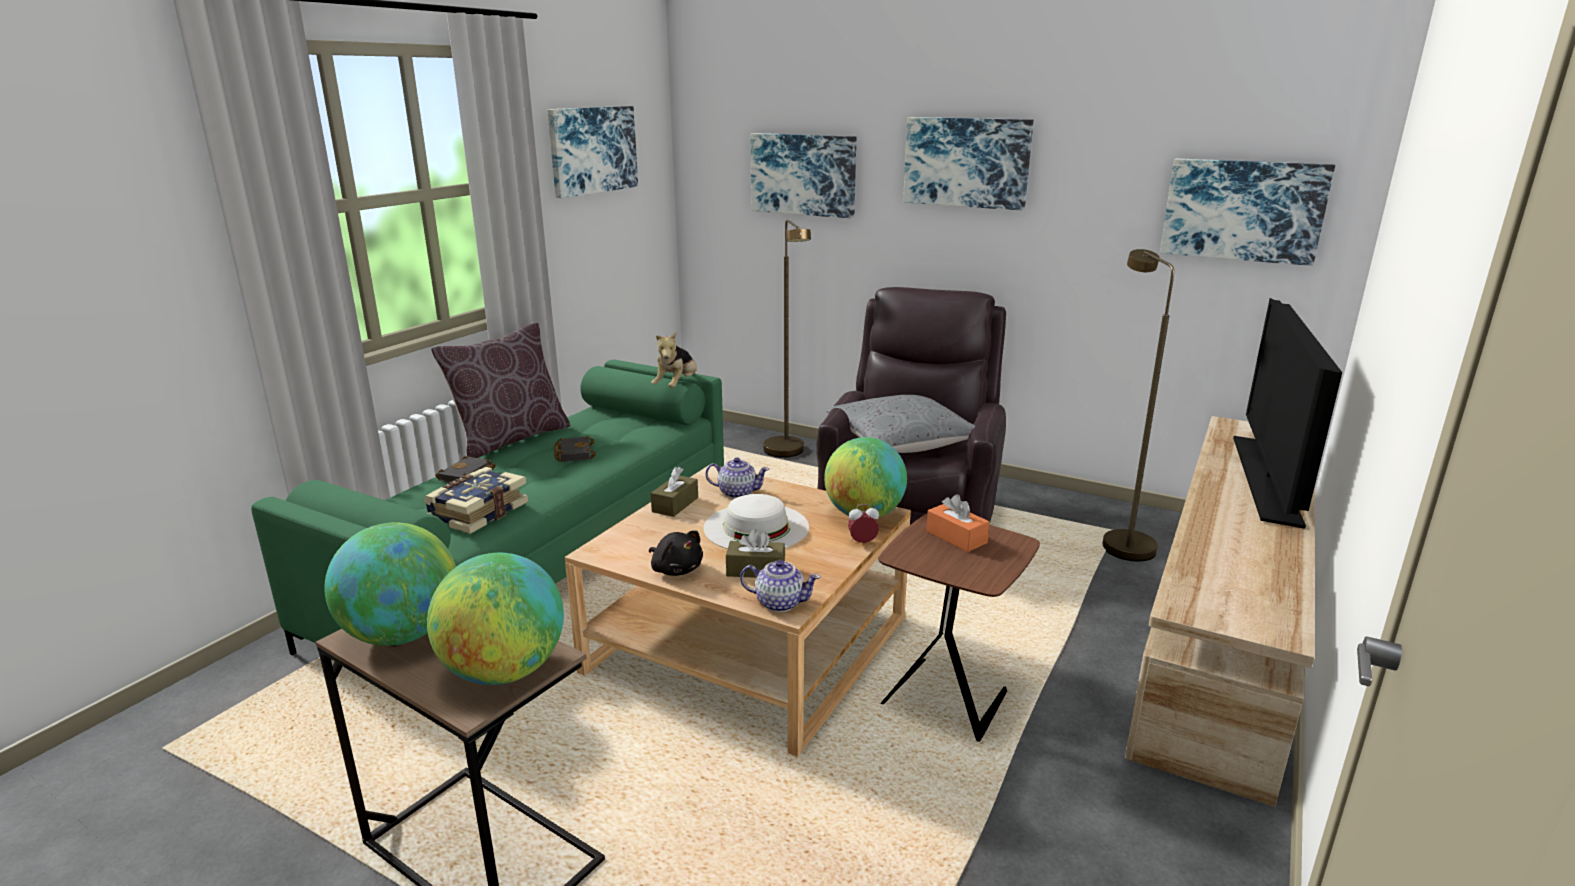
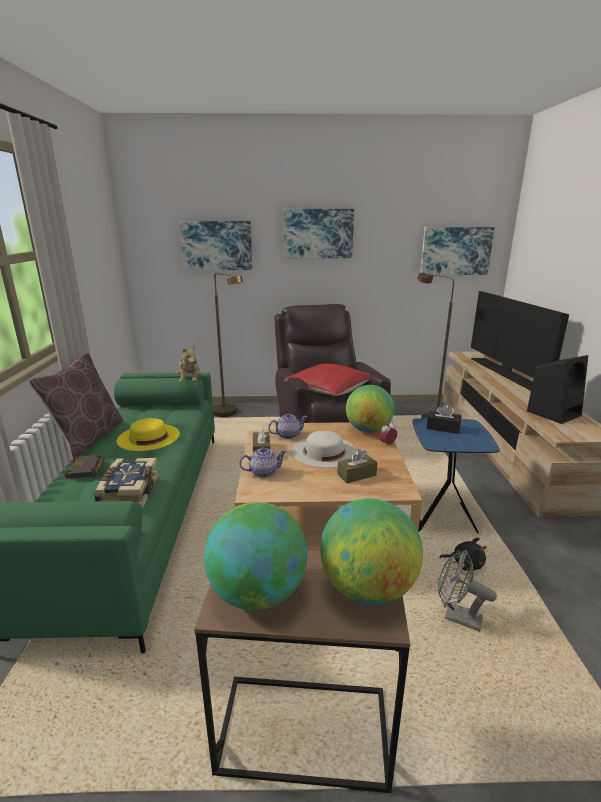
camera: 30 degrees left, 0 degrees up
picture [547,106,638,198] -> none
black book [554,436,596,462] -> yellow hat [117,418,180,451]
black plush toy [649,530,703,576] -> black plush toy moved to [440,538,487,570]
teapot [740,560,821,612] -> teapot moved to [239,447,287,478]
grey pillow [826,395,975,453] -> red pillow [284,363,370,396]
brown side table [878,513,1040,742] -> blue side table [412,418,500,533]
orange tissue box [926,494,989,552] -> black tissue box [426,404,462,434]
none -> grey fan [438,550,497,632]
none -> black speaker [527,355,588,424]

